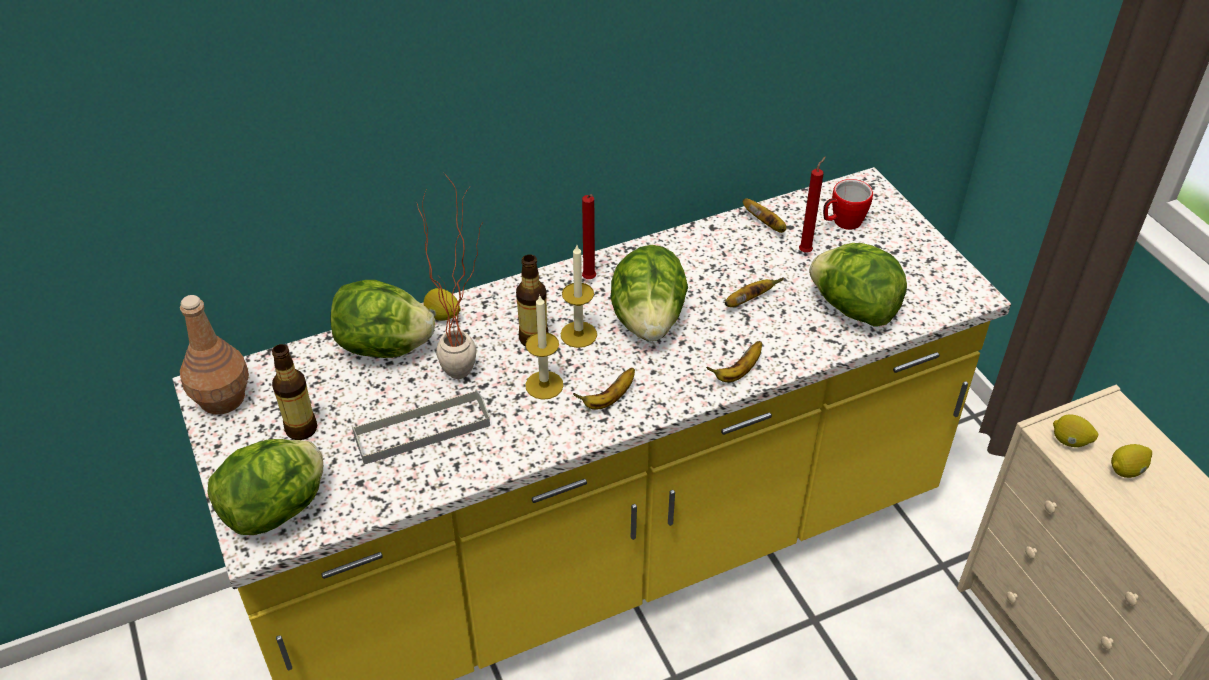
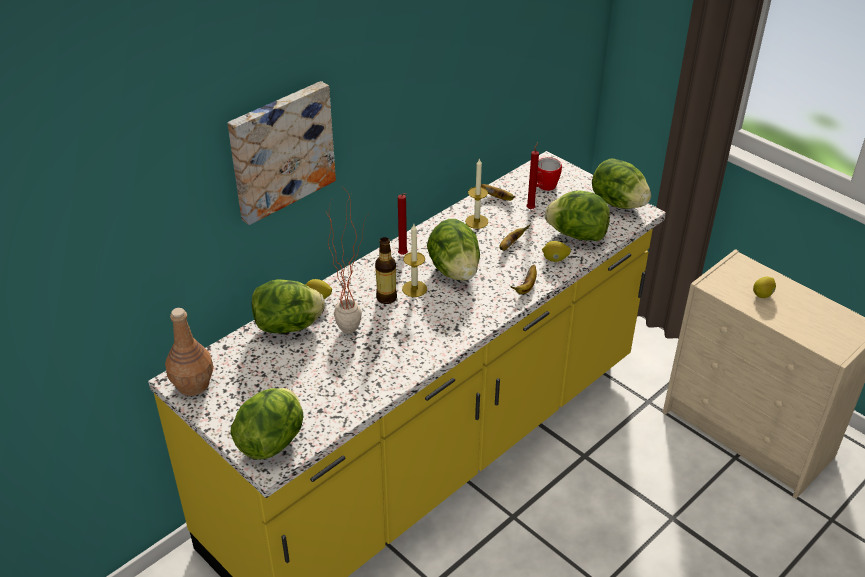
camera: 20 degrees left, 5 degrees down
bottle [272,344,317,440] -> none
grey tray [352,389,490,465] -> none
candle [525,296,564,400] -> candle moved to [465,158,489,229]
banana [573,368,635,410] -> none
lemon [1053,414,1099,447] -> lemon moved to [542,241,571,262]
none -> picture [227,81,336,225]
none -> lettuce [592,158,651,209]

